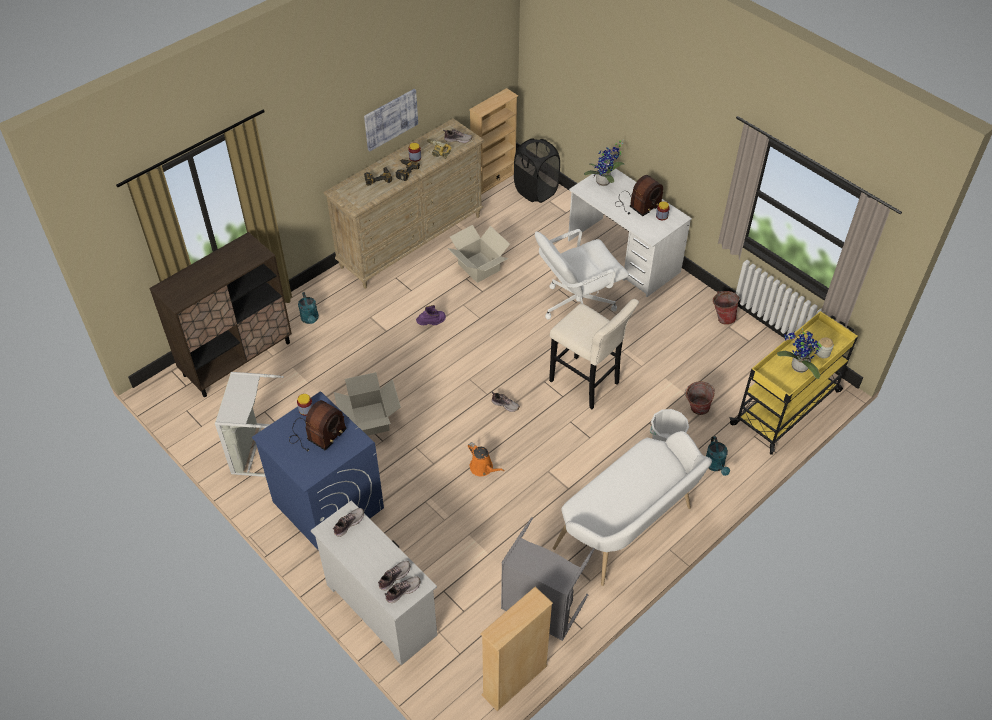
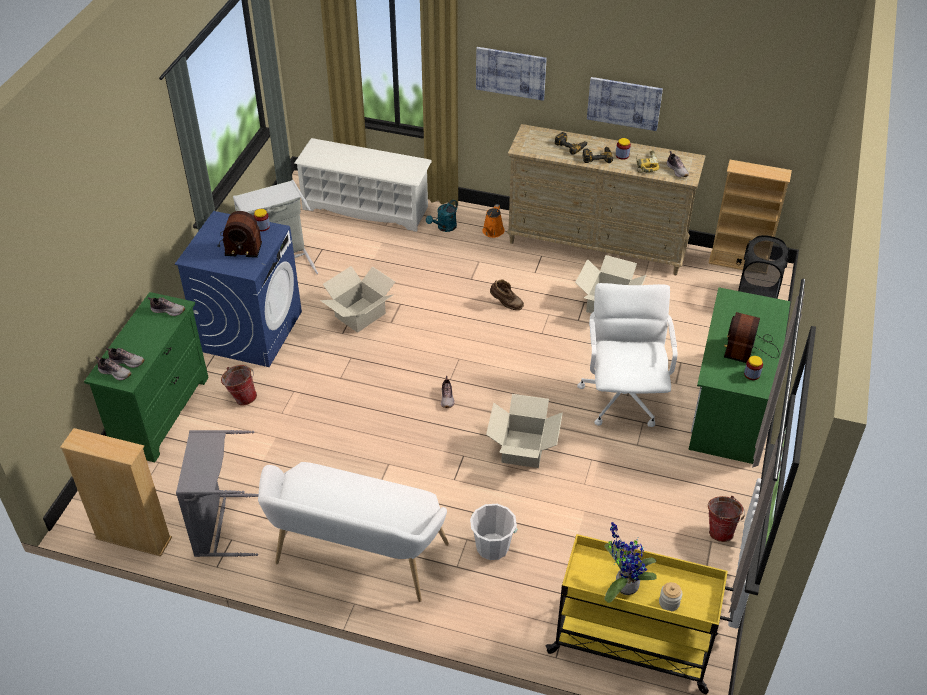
camera: 60 degrees right, 5 degrees down
brown cabinet [149,232,292,397] -> white shoe rack [294,138,432,232]
white dresser [311,500,437,665] -> green dresser [84,292,209,462]
purple boot [416,305,446,325] -> brown boot [490,280,524,310]
orange watering can [468,442,505,476] -> orange watering can moved to [482,204,505,238]
white office chair [535,229,629,319] -> white office chair turned 60 degrees clockwise [577,283,677,427]
beige stool [549,299,639,409] -> cardboard box [486,394,563,468]
white desk [568,164,692,297] -> green desk [688,287,791,464]
potted plant [584,139,624,186] -> none
radio [615,175,663,216] -> radio turned 90 degrees clockwise [724,312,779,363]
bucket [685,381,715,415] -> bucket moved to [221,365,257,405]
turquoise watering can [706,436,730,476] -> none
none -> picture [476,47,547,101]

